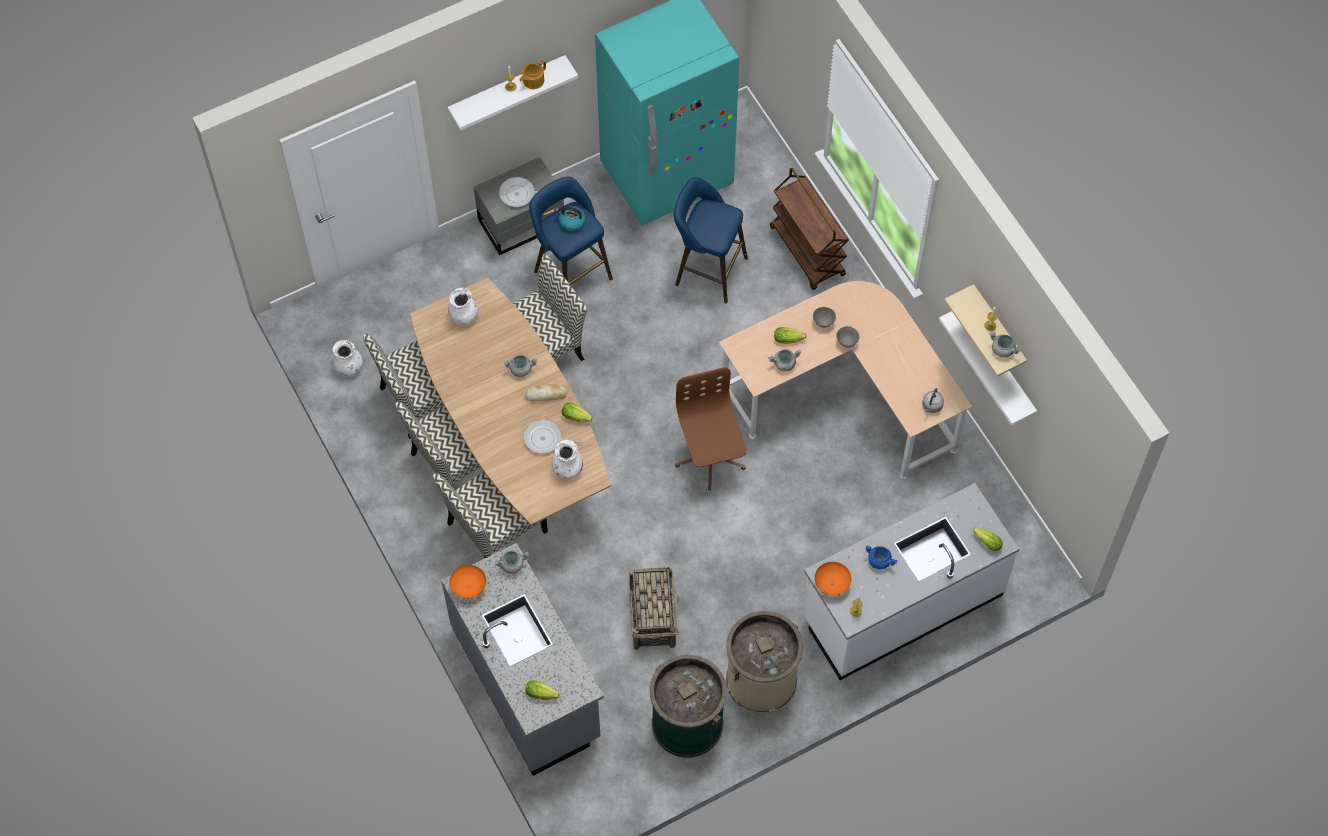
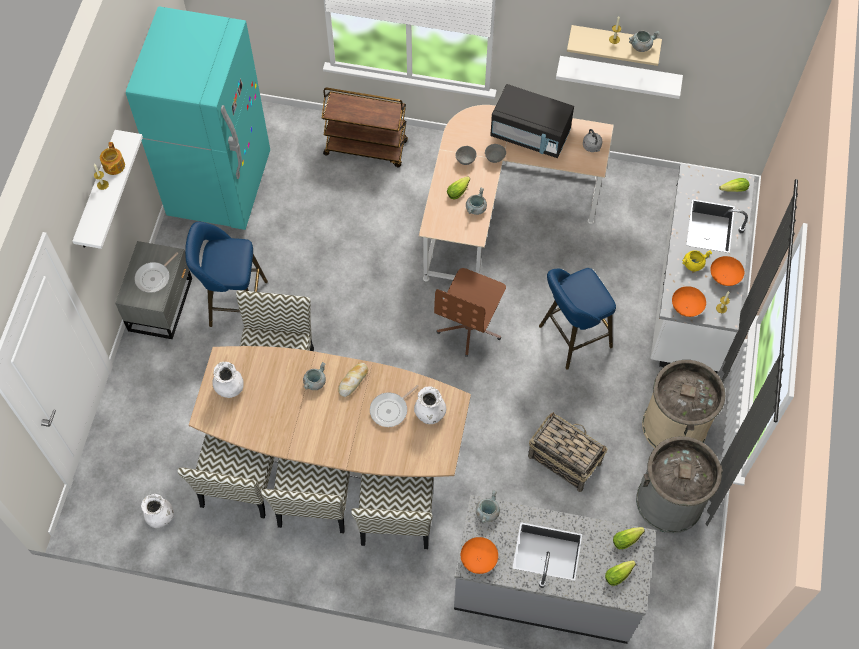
camera: 50 degrees left, 0 degrees up
kettle [555,206,586,231] -> none
lettuce [562,403,593,423] -> lettuce moved to [613,527,645,549]
green trash can [650,655,727,758] -> grey trash can [636,436,723,533]
blue stool [674,177,748,303] -> blue stool moved to [539,268,616,370]
brown office chair [675,367,747,490] -> brown office chair turned 90 degrees counterclockwise [434,268,506,357]
blue cooking pot [865,545,897,569] -> yellow cooking pot [682,250,712,271]
none -> black microwave [490,84,574,158]
none -> orange bowl [710,256,744,286]

